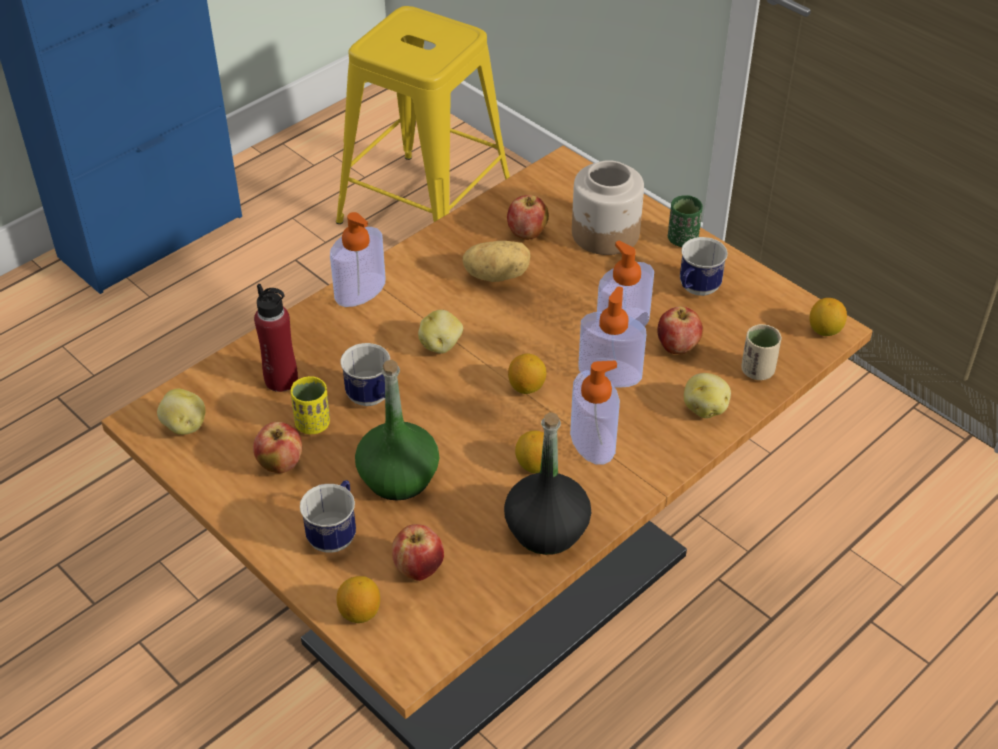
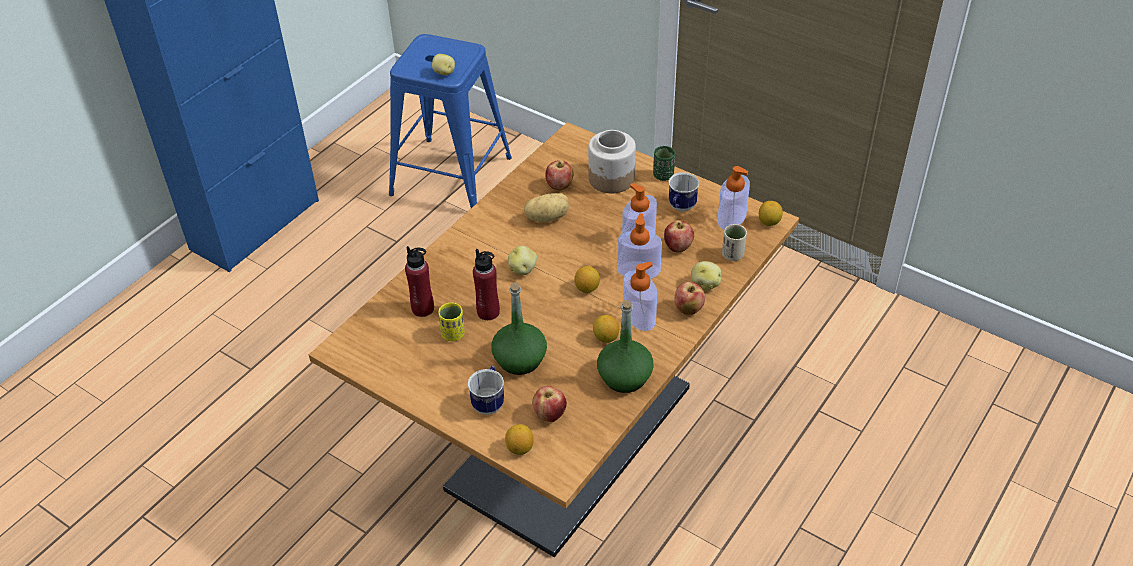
camera: 10 degrees left, 0 degrees up
potato [157,389,205,435] -> potato moved to [432,54,455,75]
apple [253,422,302,473] -> apple moved to [674,282,705,315]
soap dispenser [330,212,385,307] -> soap dispenser moved to [717,166,750,230]
yellow stool [336,6,510,224] -> blue stool [389,34,512,208]
mug [340,343,390,406] -> red bottle [473,249,500,320]
black bottle [504,412,591,555] -> green bottle [597,300,653,393]

